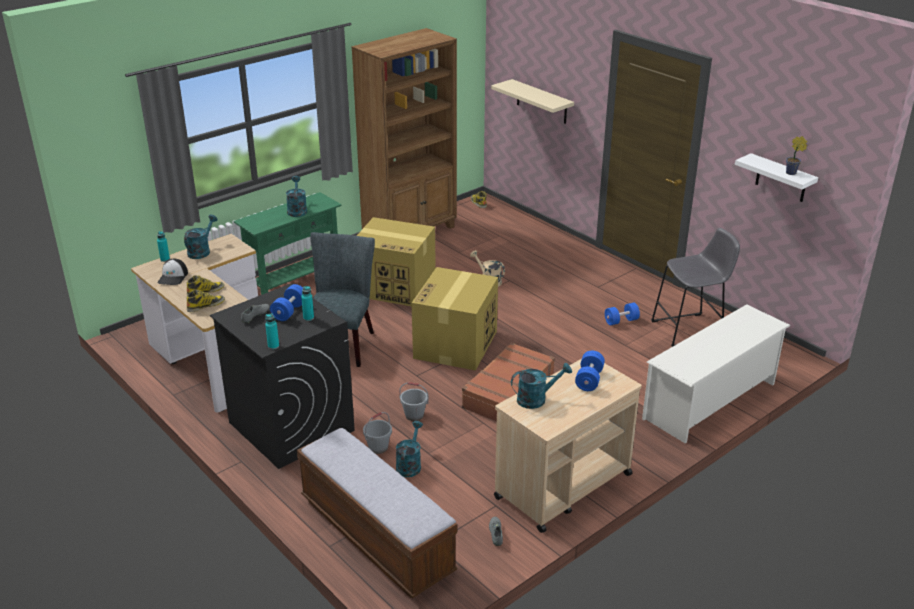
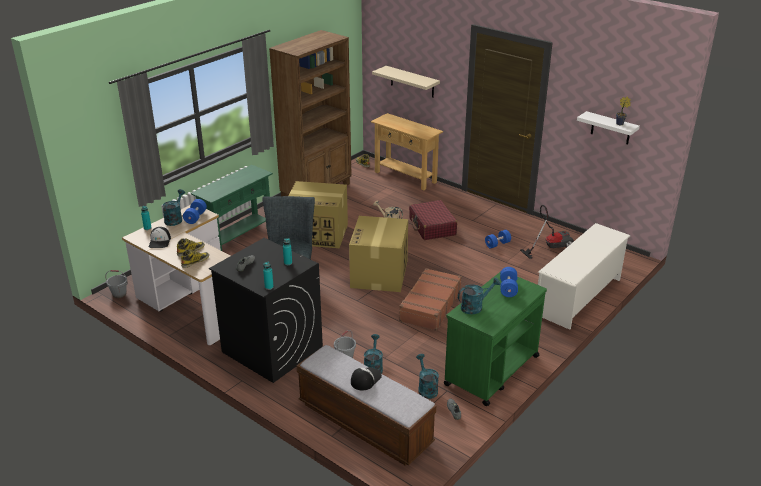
camera: 10 degrees left, 0 degrees up
blue dumbbell [270,284,303,321] -> blue dumbbell moved to [183,199,207,224]
turquoise watering can [286,176,307,217] -> turquoise watering can moved to [416,354,439,399]
grey bucket [399,382,429,421] -> grey bucket moved to [105,270,128,298]
beige cart [494,359,642,533] -> green cart [444,272,547,406]
grey stool [651,228,740,347] -> vacuum cleaner [520,205,574,259]
none -> cap [351,367,382,391]
none -> beige console table [371,113,443,190]
none -> red suitcase [409,200,457,240]

